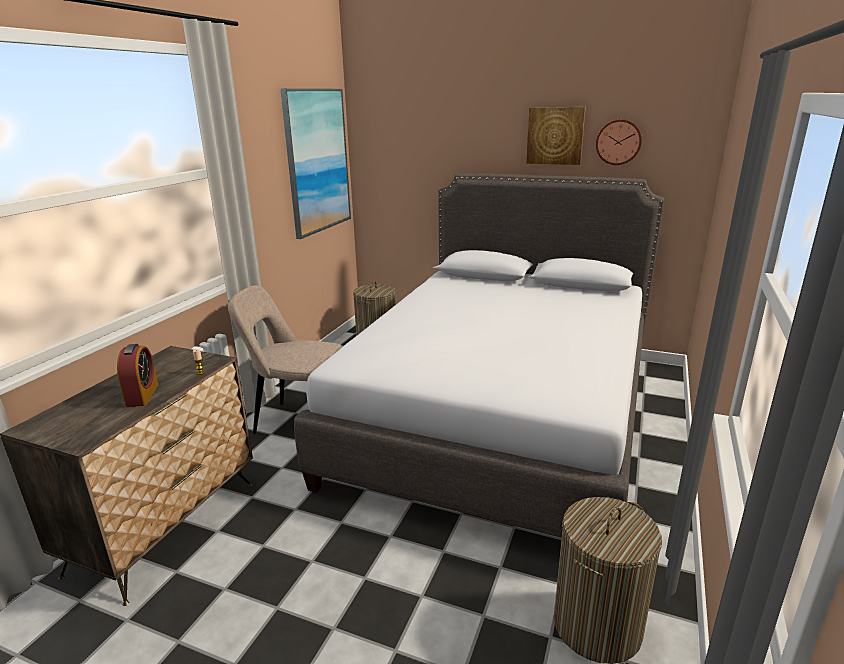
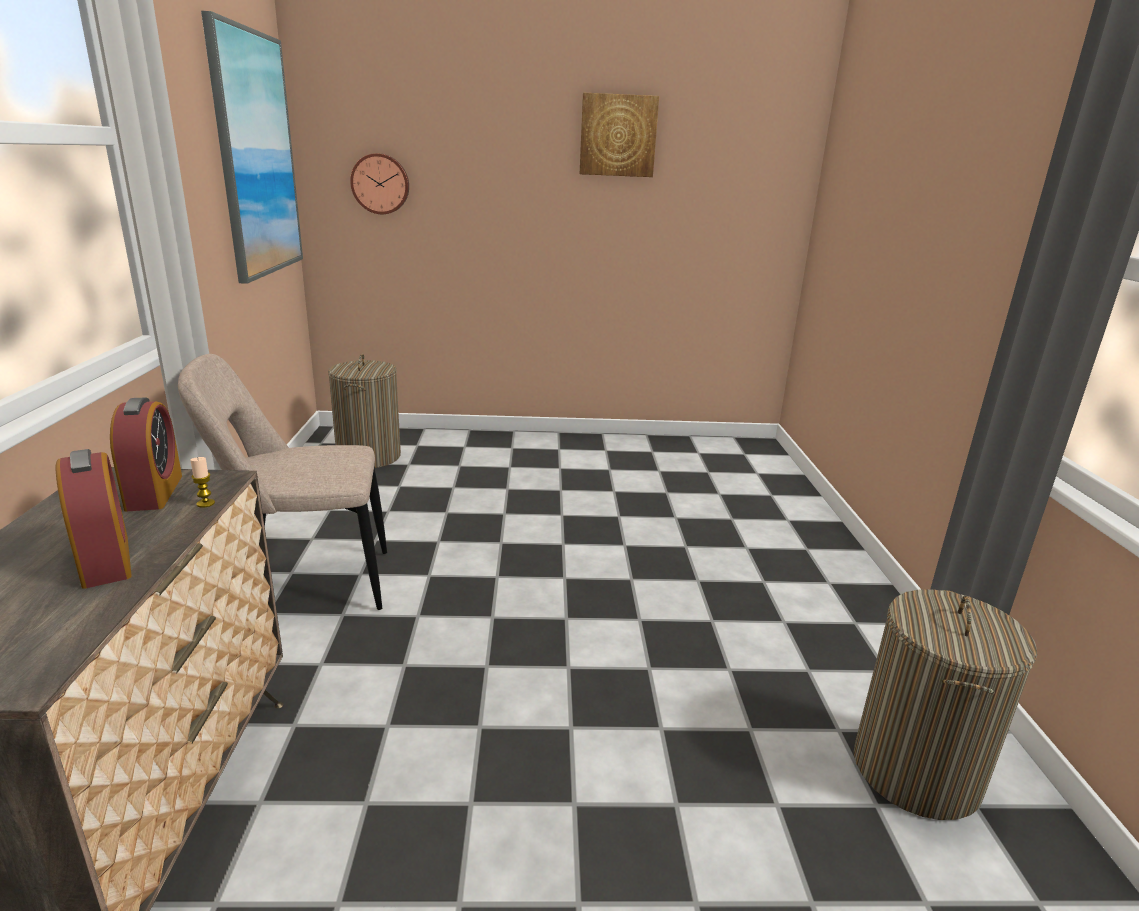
camera: 25 degrees left, 0 degrees up
grey bed [294,173,664,538] -> none
wall clock [596,119,642,165] -> wall clock moved to [350,153,409,214]
none -> alarm clock [110,397,182,511]

